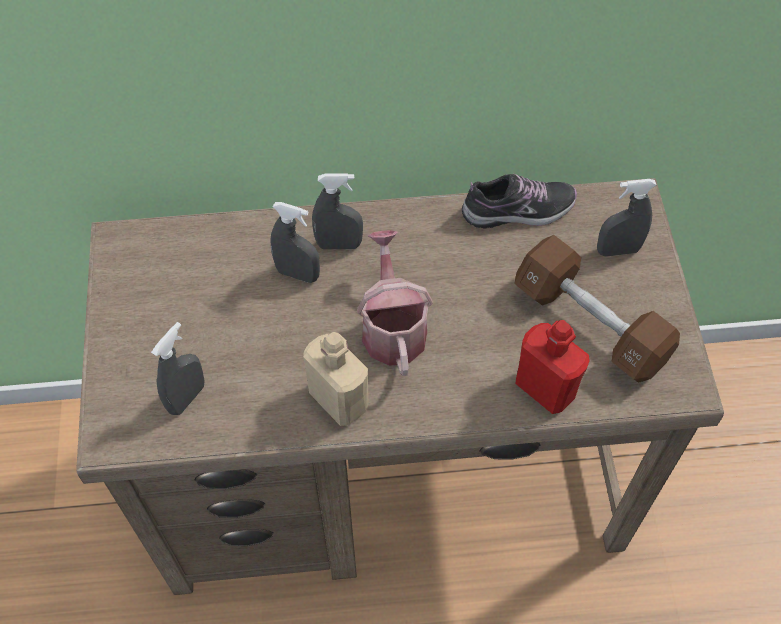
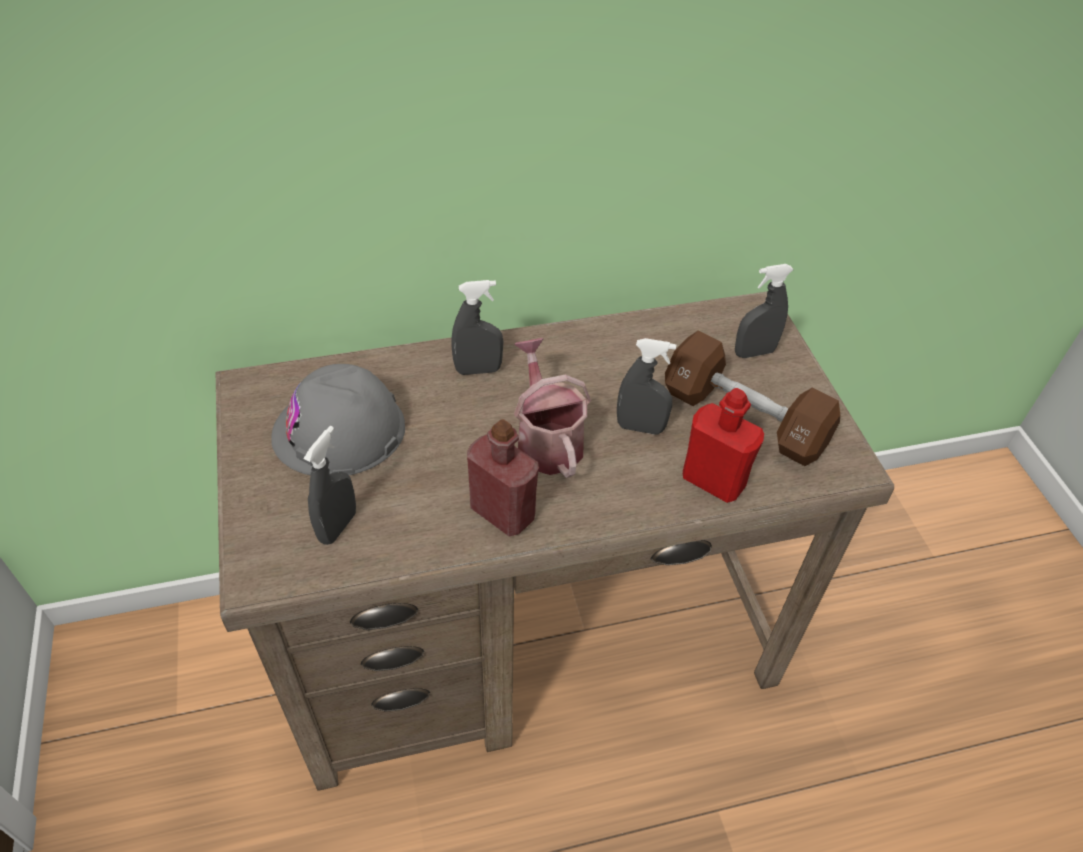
camera: 10 degrees left, 10 degrees down
grey spray bottle [271,202,320,283] -> grey spray bottle moved to [617,338,676,434]
beige bottle [303,332,369,426] -> red bottle [467,419,539,536]
shoe [462,174,577,229] -> none
none -> grey hard hat [271,364,405,476]

